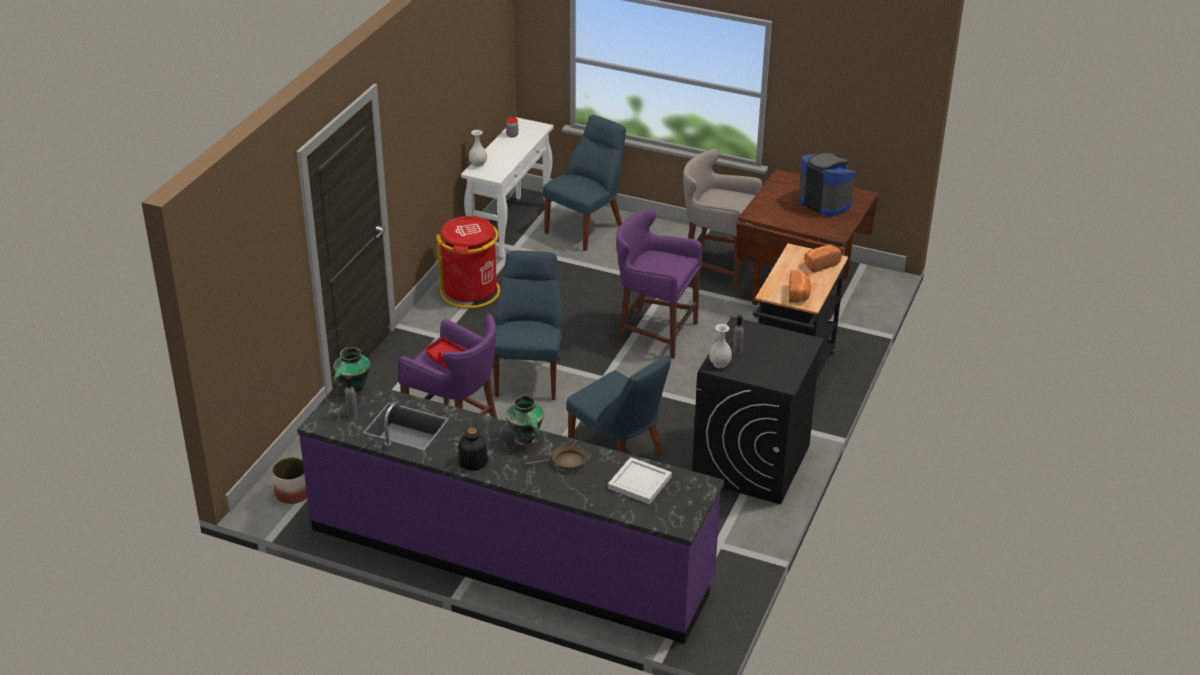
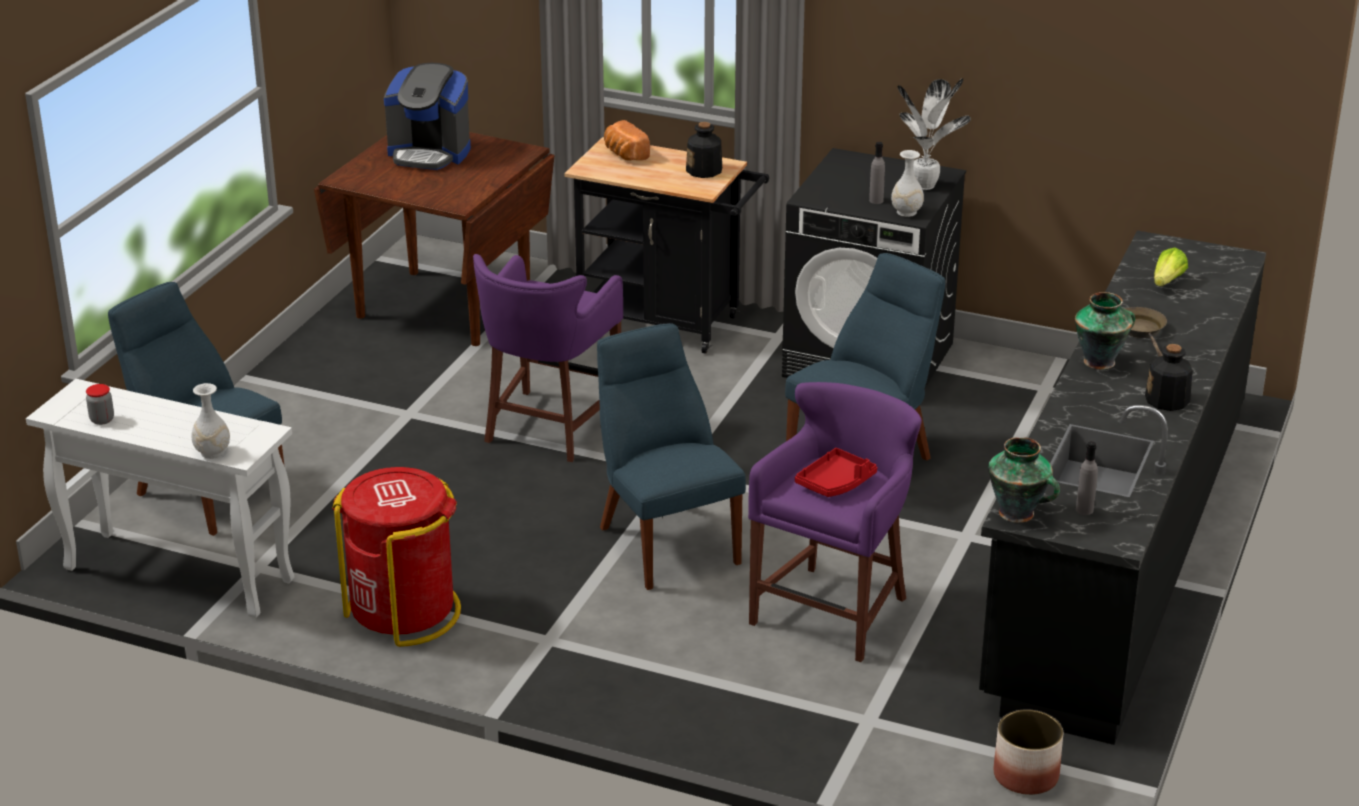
camera: 90 degrees left, 5 degrees down
purple counter [297,382,724,644] -> black counter [979,230,1266,745]
blue chair [493,251,562,400] -> blue chair turned 60 degrees clockwise [597,323,746,590]
white tray [608,457,672,504] -> lettuce [1154,248,1188,286]
grey stool [683,149,762,291] -> none
bread [789,270,811,303] -> bottle [686,122,722,178]
coffee machine [798,152,856,216] -> coffee machine turned 120 degrees counterclockwise [384,63,471,170]
none -> potted plant [898,79,971,190]

